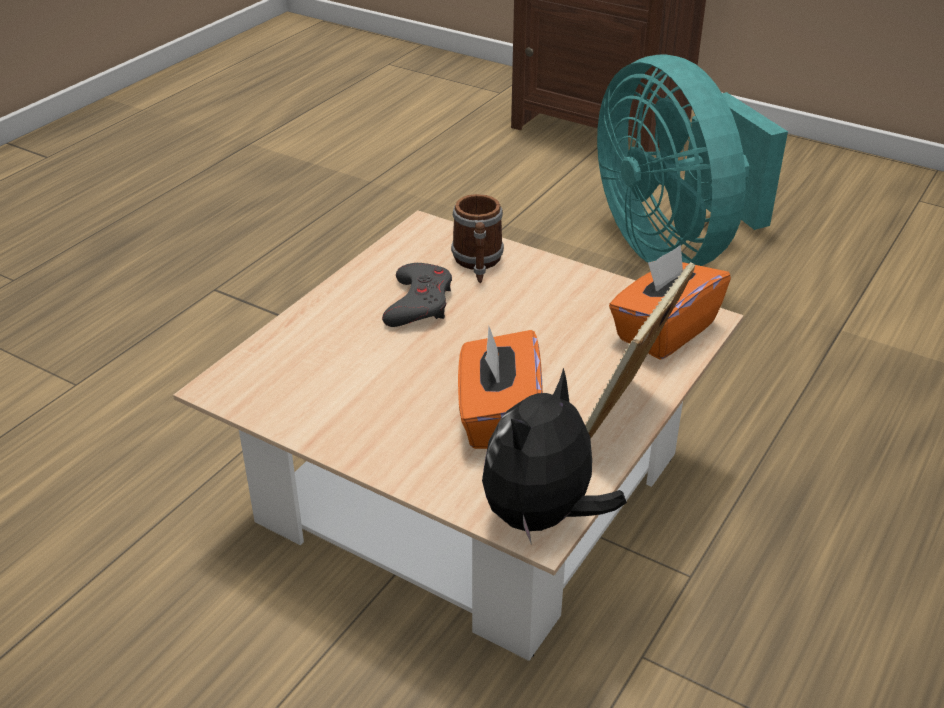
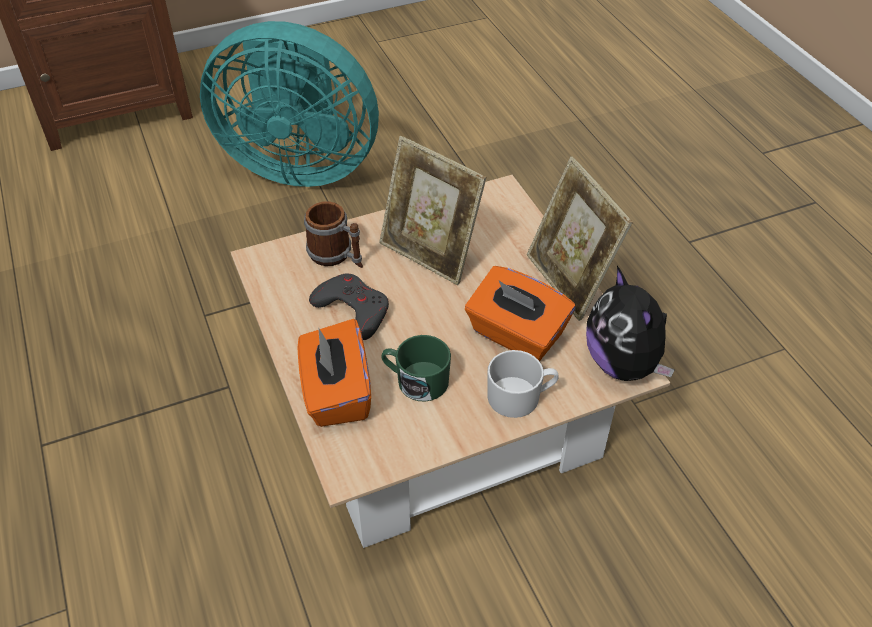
camera: 55 degrees left, 10 degrees up
orange tissue box [609,245,731,360] -> orange tissue box moved to [298,319,371,427]
none -> picture frame [379,136,486,285]
none -> green mug [381,335,451,401]
none -> white mug [487,350,559,418]

